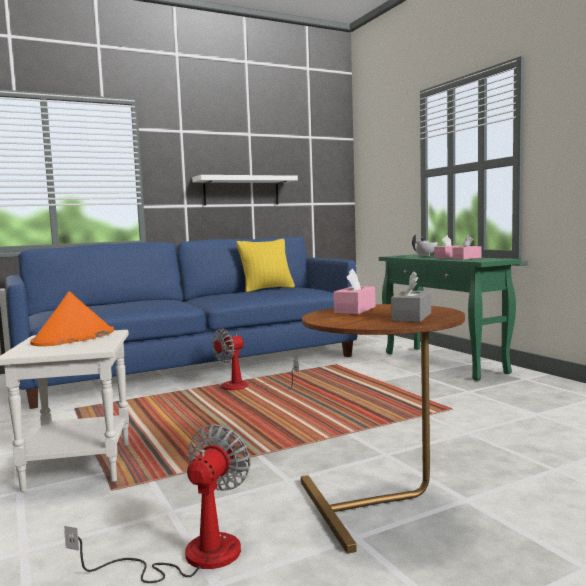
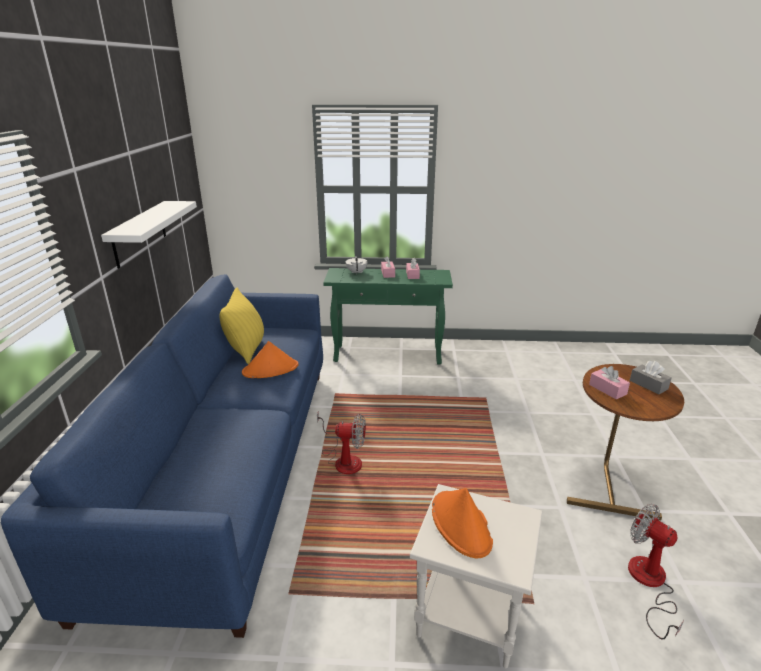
camera: 60 degrees left, 20 degrees up
fan [212,328,299,390] -> fan turned 75 degrees counterclockwise [317,412,366,474]
none -> orange hat [242,341,299,378]

